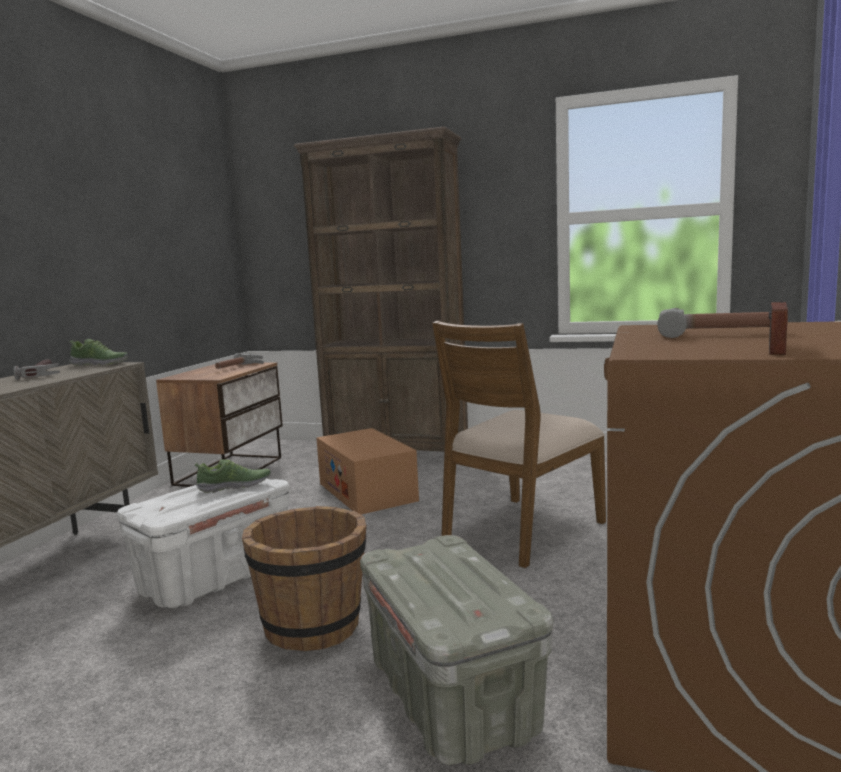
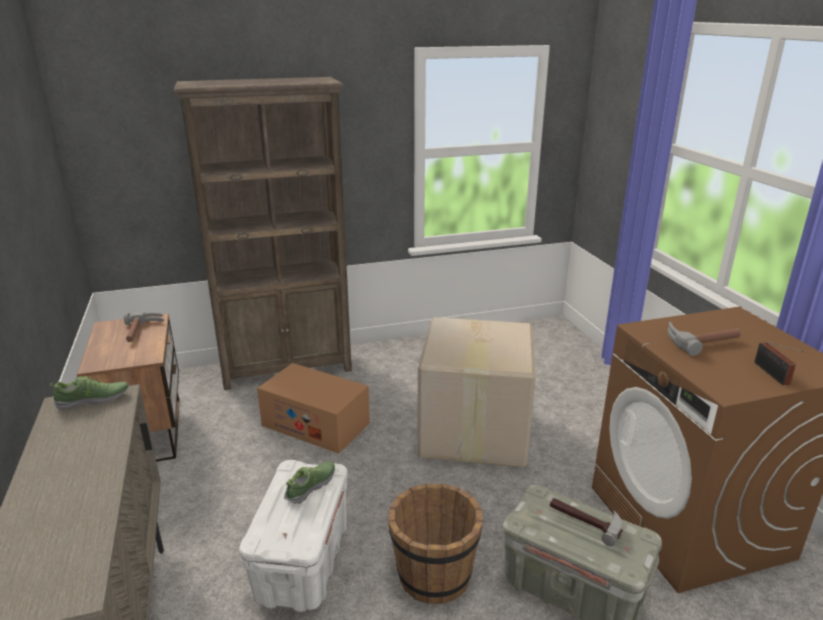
camera: 35 degrees left, 15 degrees up
hammer [14,359,60,380] -> hammer moved to [550,498,623,547]
brown chair [432,321,606,568] -> cardboard box [417,317,536,468]

